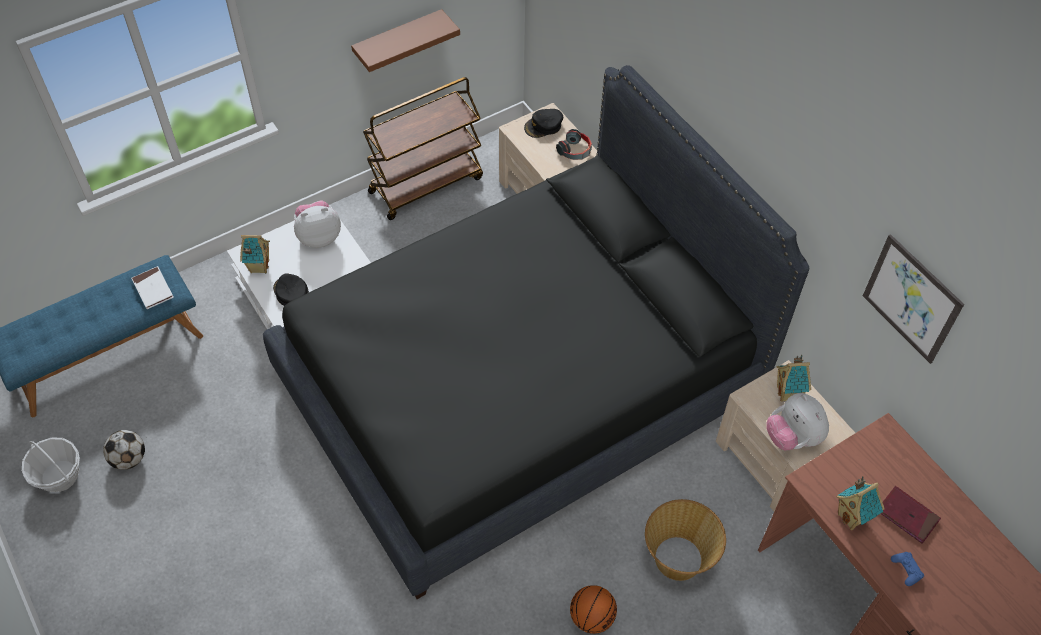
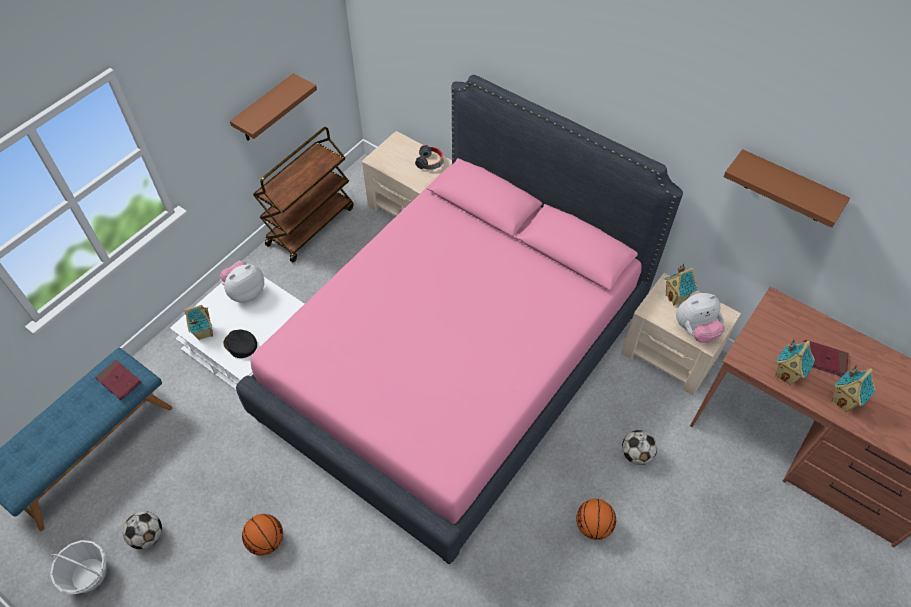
camera: 20 degrees left, 0 degrees up
white book [131,266,174,309] -> red book [95,360,141,400]
black bed [263,65,809,599] -> pink bed [236,75,683,565]
black cap [524,109,563,138] -> none
basket [645,499,726,581] -> football [622,430,657,465]
plush toy [766,393,829,451] -> plush toy turned 60 degrees counterclockwise [676,293,725,343]
picture [863,234,964,364] -> brown shelf [724,149,850,228]
blue game controller [891,552,924,586] -> toy house [831,365,876,412]
none -> basketball [242,514,283,556]

